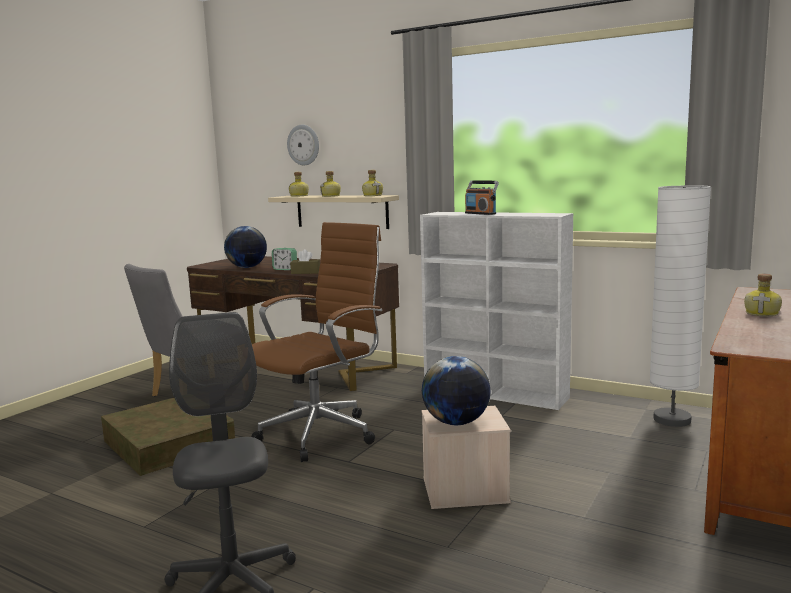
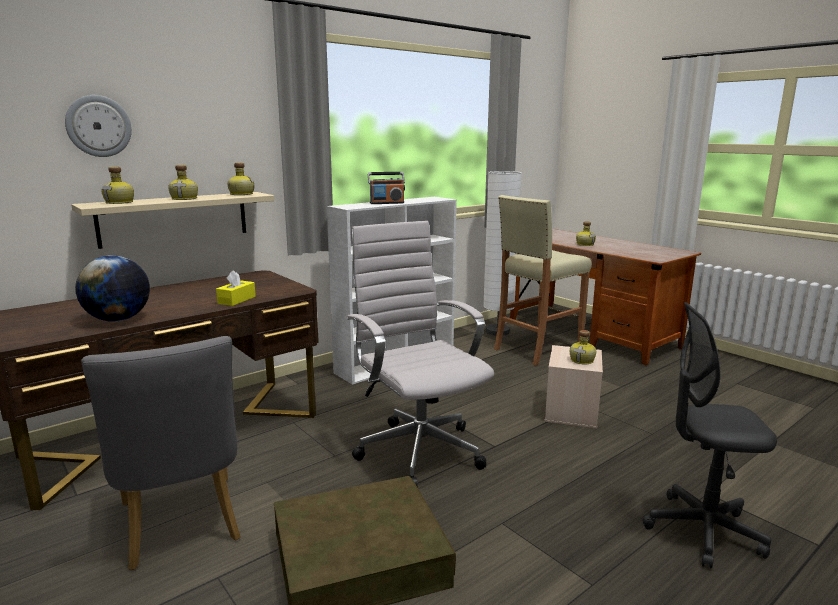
camera: 70 degrees left, 5 degrees up
brown office chair [251,222,382,462] -> white office chair [347,221,494,487]
alarm clock [272,248,297,270] -> none
brown tissue box [290,249,320,274] -> yellow tissue box [216,270,256,306]
globe [422,356,491,425] -> bottle [570,330,596,364]
none -> beige stool [494,195,592,366]

